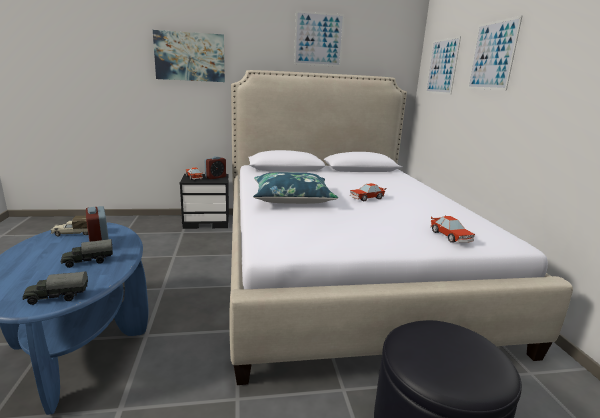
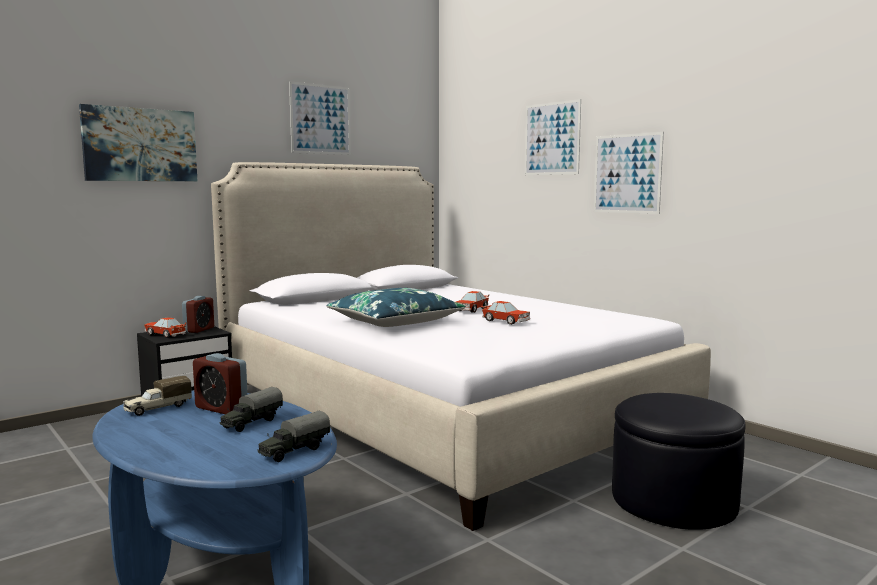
camera: 30 degrees left, 10 degrees down
picture [426,36,461,95] -> picture moved to [594,132,664,214]
toy car [431,216,475,243] -> toy car moved to [481,301,530,325]

